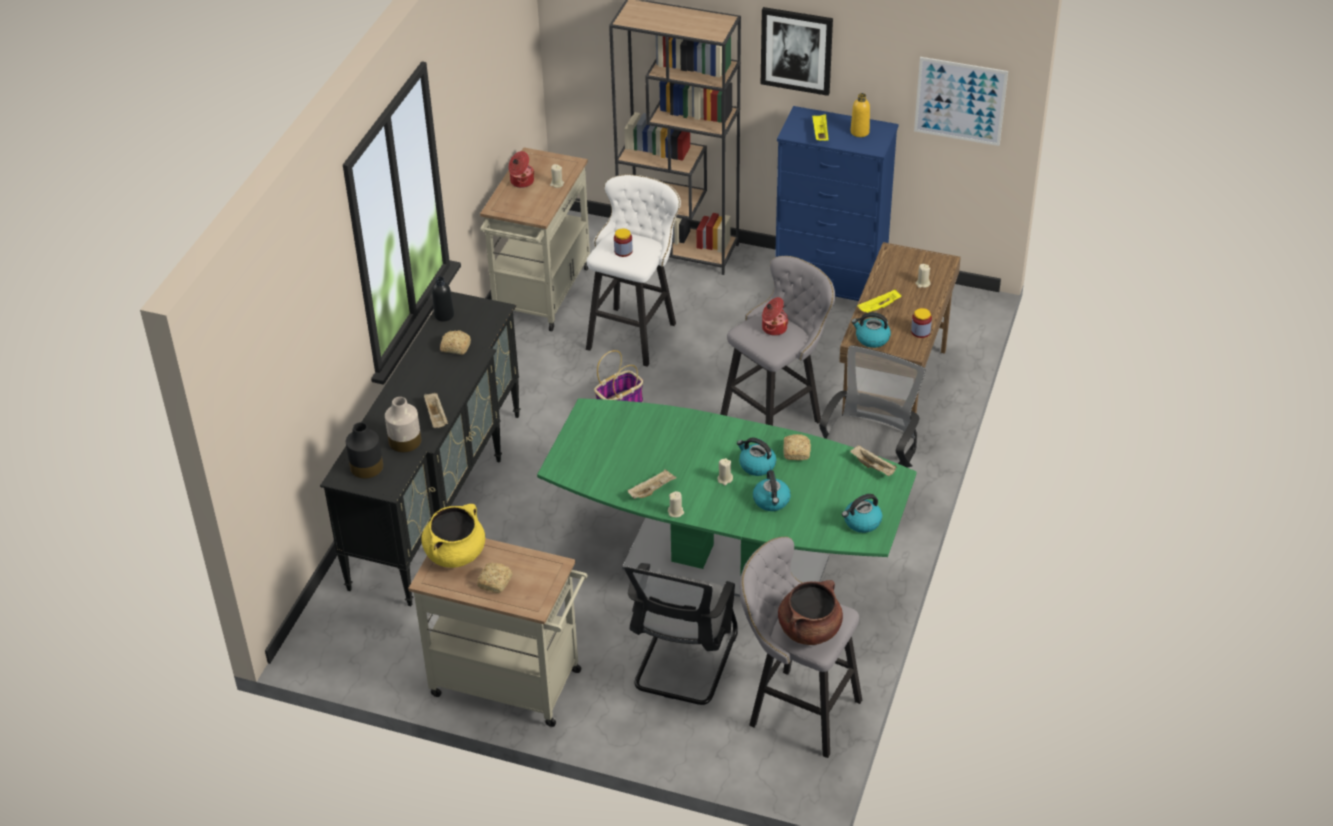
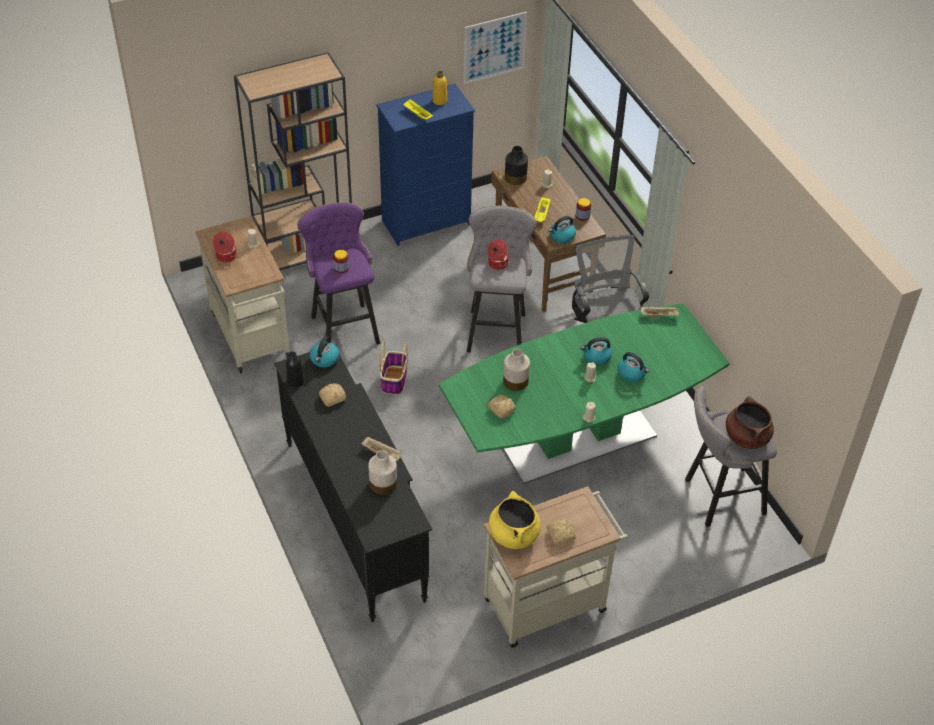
camera: 45 degrees left, 5 degrees up
black vase [346,422,383,479] -> black vase moved to [505,146,528,185]
white stool [586,174,681,367] -> purple stool [297,202,380,345]
chair [624,563,738,705] -> none
beige tray [628,469,677,499] -> none
picture [761,7,833,96] -> none
bread [783,434,811,460] -> bread moved to [487,395,516,419]
kettle [842,494,882,533] -> kettle moved to [310,336,339,368]
none -> beige vase [503,349,530,391]

